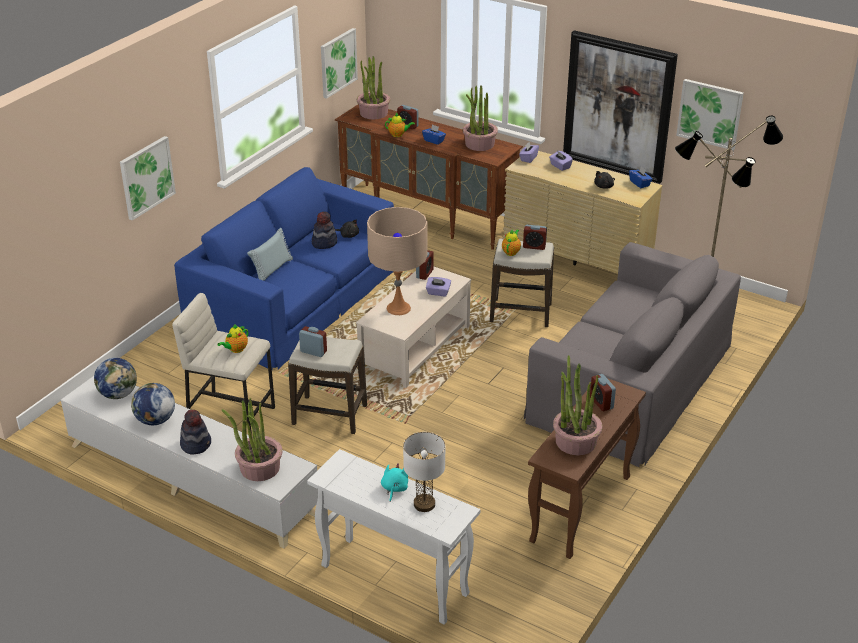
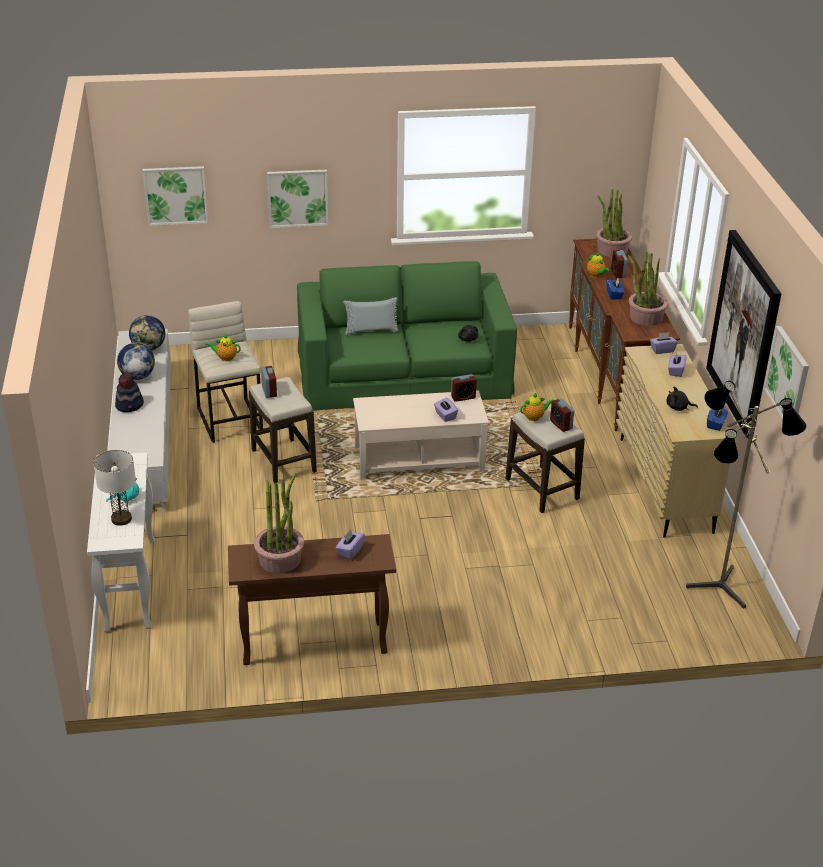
camera: 50 degrees right, 0 degrees up
blue sofa [174,167,394,370] -> green sofa [297,261,517,411]
potted plant [222,398,283,481] -> none
hat [312,212,337,249] -> none
picture [321,28,358,99] -> picture moved to [143,166,208,226]
beige table lamp [367,207,427,315] -> none
grey sofa [524,242,741,467] -> none
alarm clock [590,374,616,411] -> purple tissue box [336,529,365,560]

